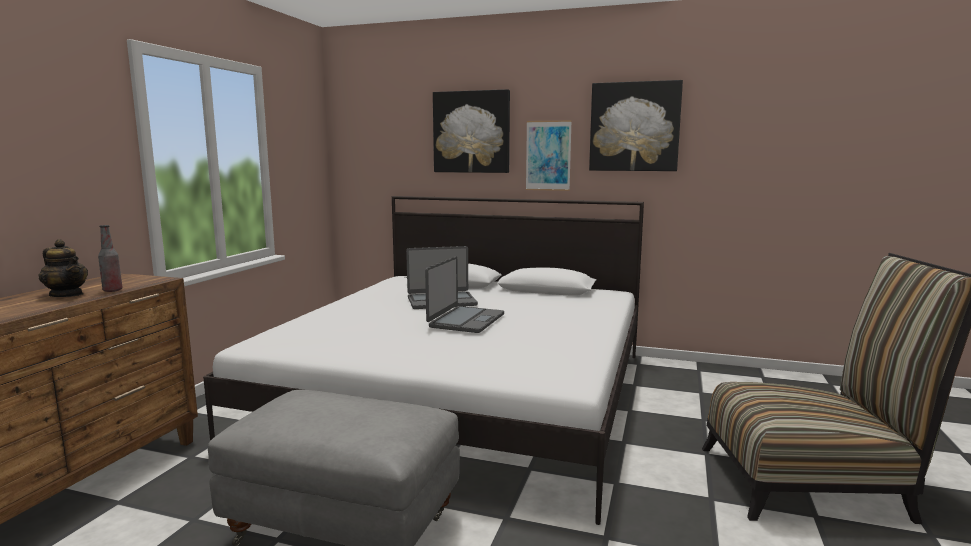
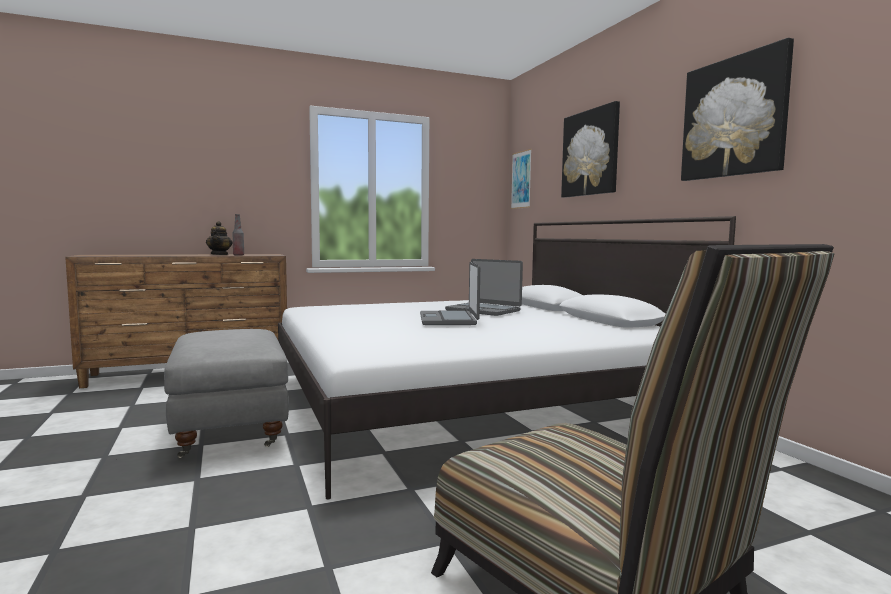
camera: 50 degrees right, 5 degrees down
laptop [425,256,504,333] -> laptop turned 105 degrees clockwise [420,262,480,325]
picture [526,120,572,191] -> picture moved to [511,149,532,209]

